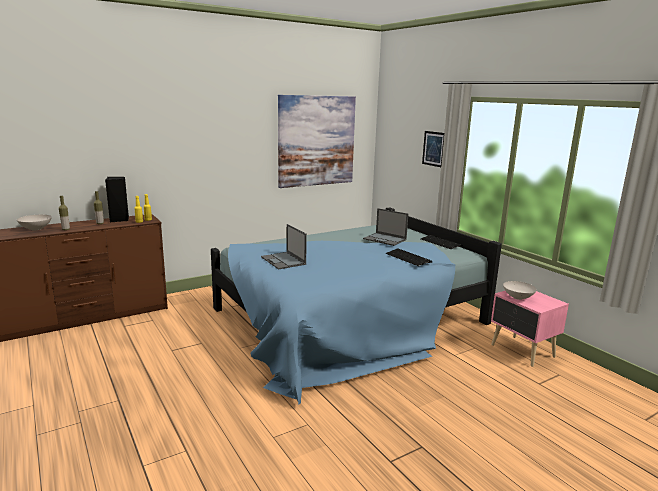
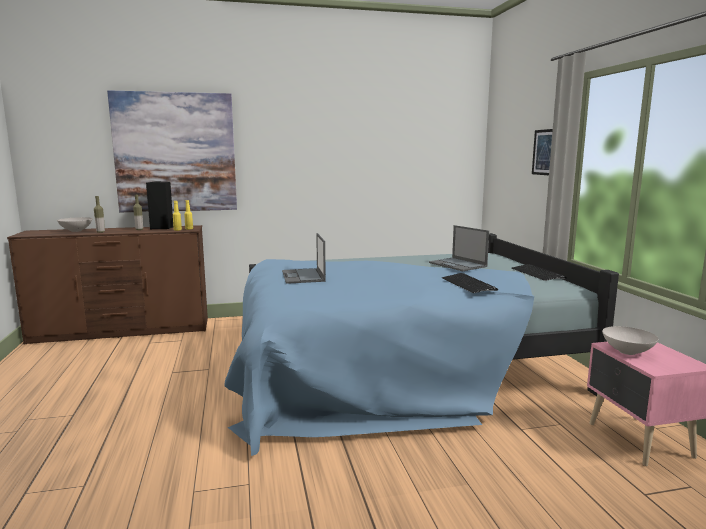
camera: 20 degrees right, 5 degrees down
picture [278,95,356,188] -> picture moved to [107,90,237,212]

